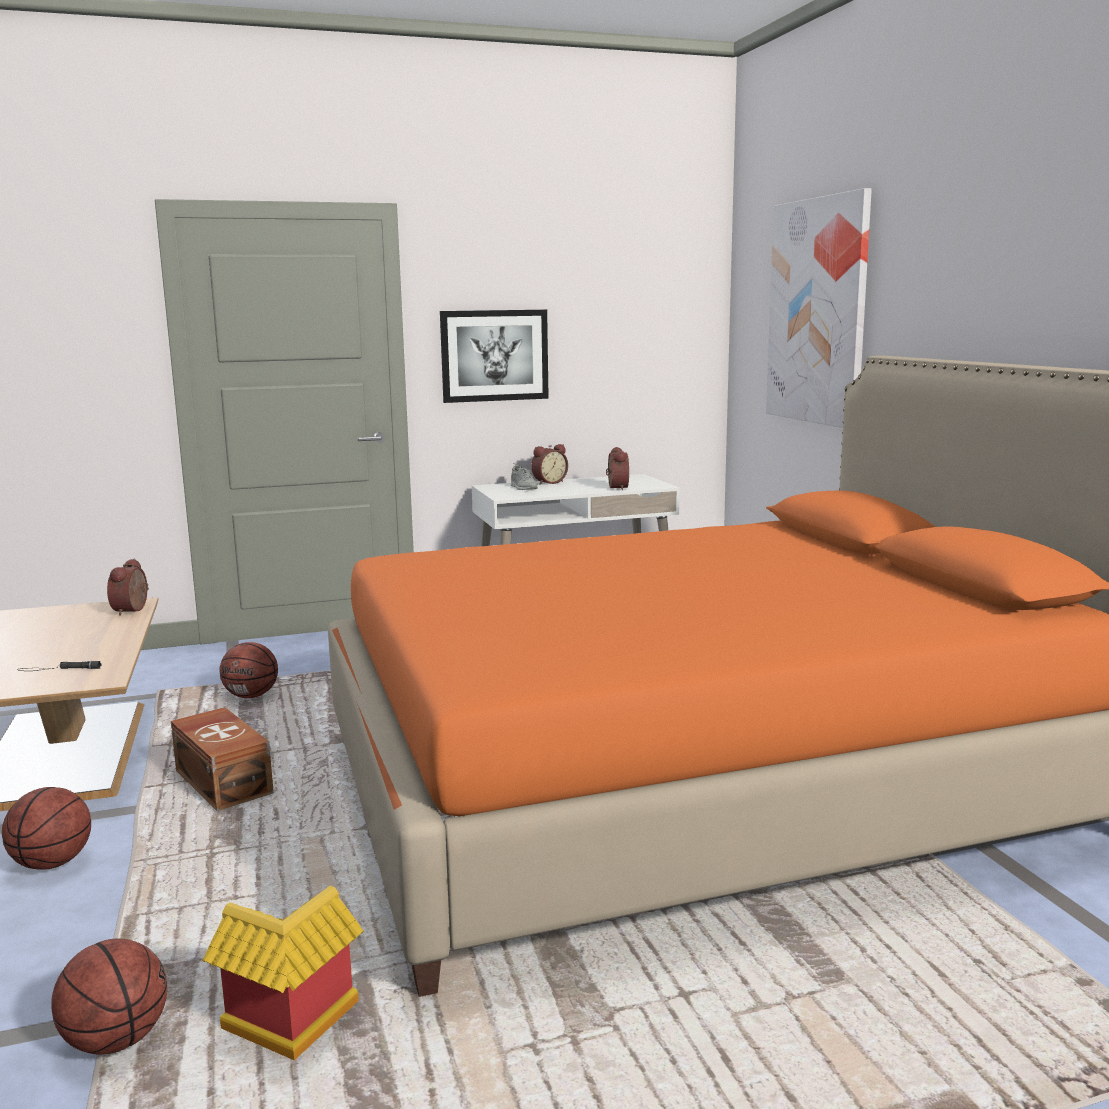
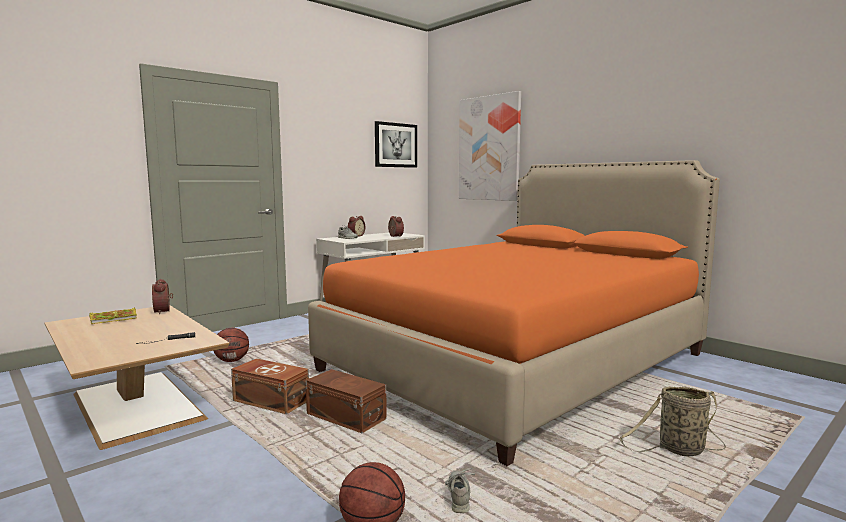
camera: 25 degrees left, 5 degrees down
basketball [2,787,91,870] -> none
toy house [202,886,364,1060] -> grey shoe [445,468,475,513]
picture [440,310,549,403] -> picture moved to [375,121,417,168]
none -> book [89,308,137,324]
none -> brown storage box [306,369,387,433]
none -> basket [619,386,726,456]

